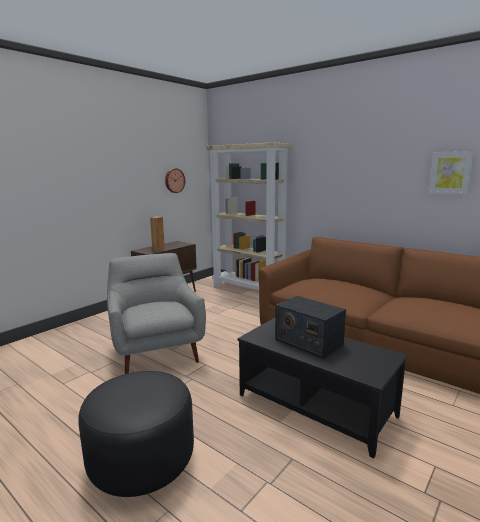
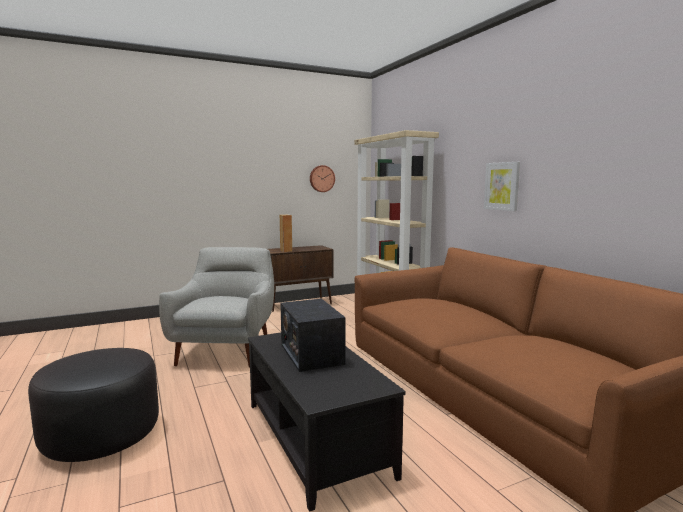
camera: 25 degrees right, 5 degrees down
picture [428,151,474,195] -> picture moved to [484,162,520,211]

